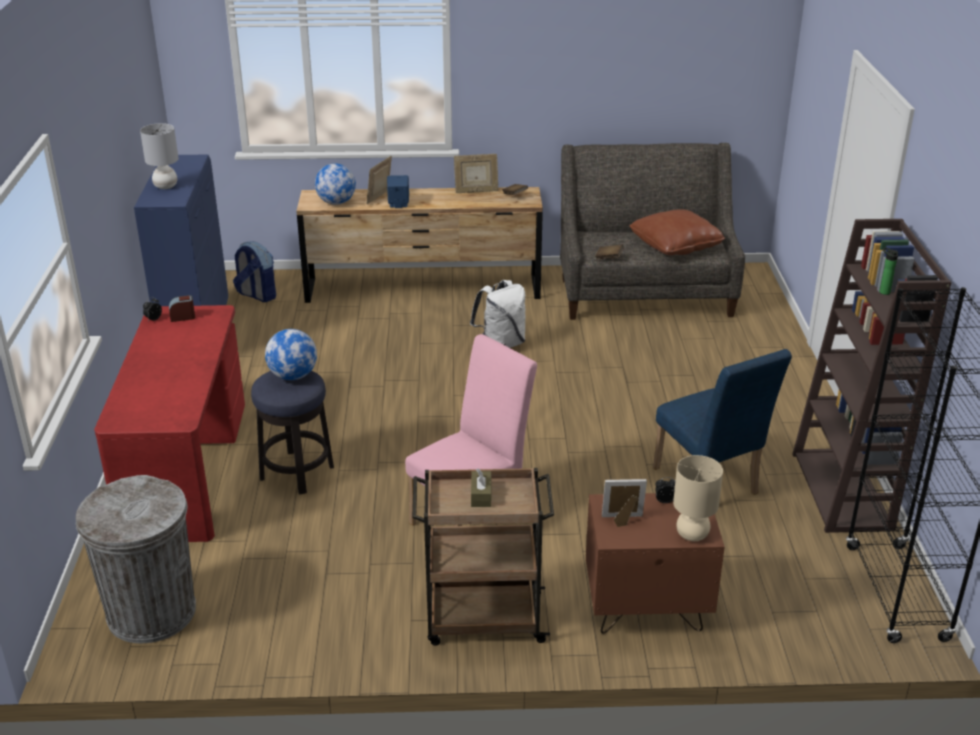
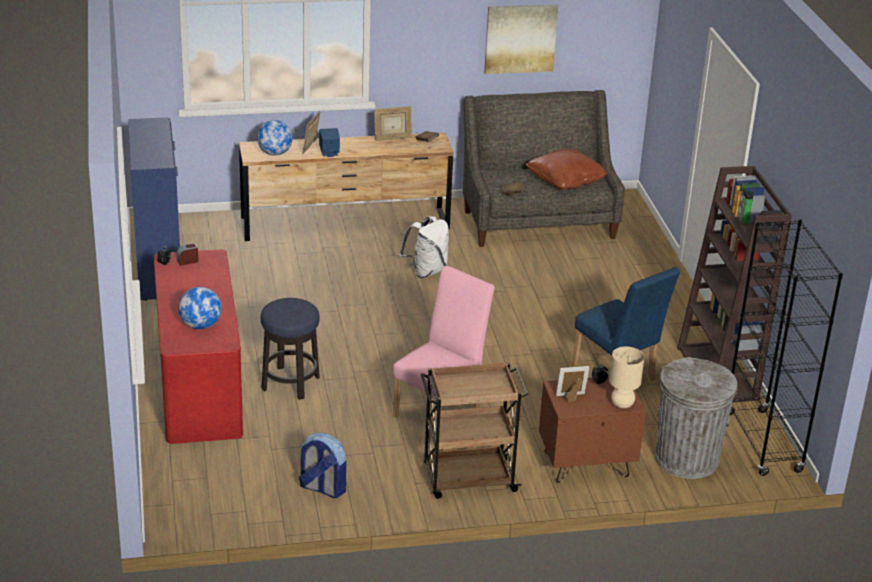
camera: 10 degrees left, 0 degrees up
grey trash can [76,475,196,643] -> grey trash can moved to [655,357,737,479]
grey table lamp [140,123,179,189] -> none
backpack [233,241,276,302] -> backpack moved to [299,433,346,498]
globe [265,329,317,380] -> globe moved to [178,287,221,329]
brown tissue box [471,468,491,507] -> none
none -> picture [484,4,558,74]

